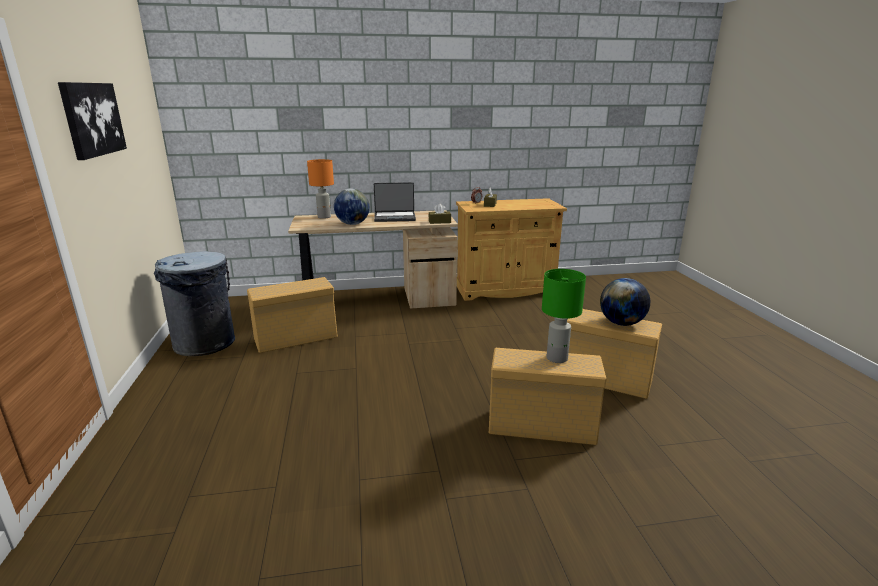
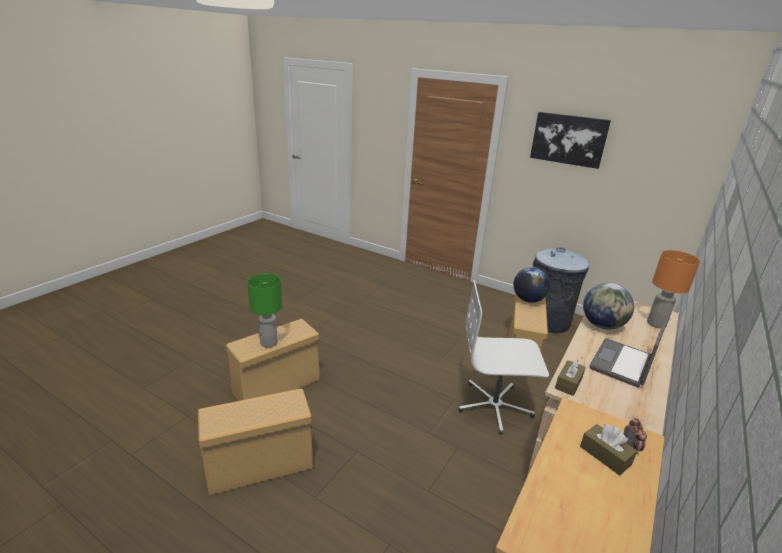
camera: 130 degrees right, 5 degrees up
globe [600,278,650,326] -> globe moved to [513,267,550,303]
none -> white office chair [458,280,549,435]

